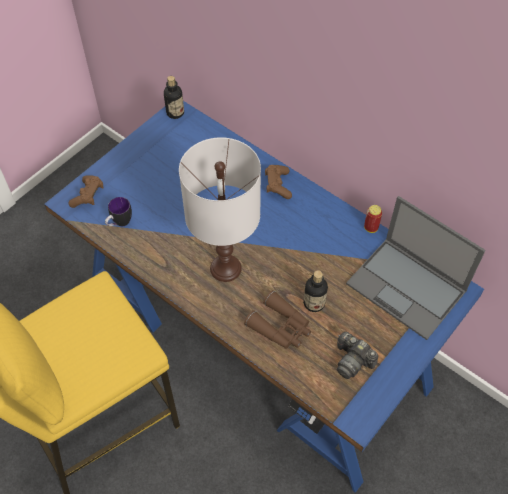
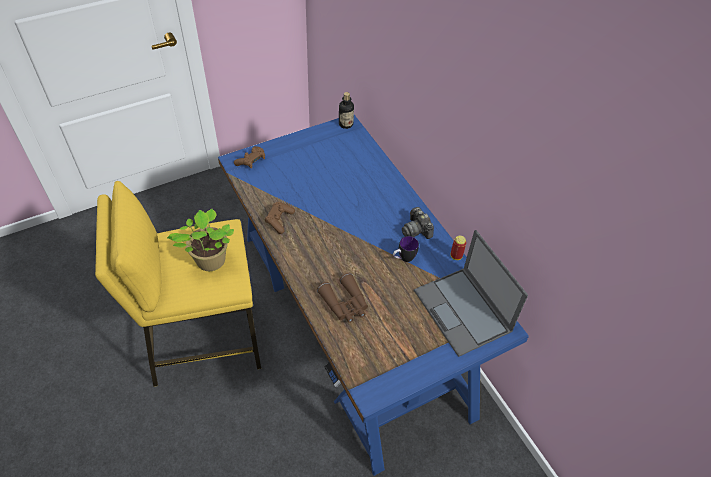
camera: 20 degrees right, 5 degrees down
mug [105,197,132,226] -> mug moved to [393,236,419,262]
white table lamp [179,137,261,282] -> none
brown game controller [265,165,292,199] -> brown game controller moved to [265,202,295,234]
bottle [303,270,328,312] -> none
camera [337,332,378,379] -> camera moved to [402,207,434,239]
none -> potted plant [167,209,234,271]

